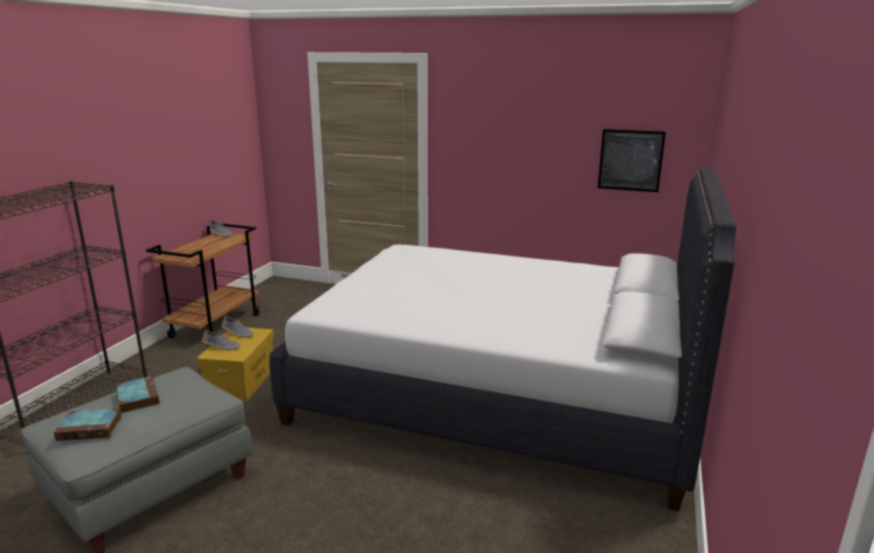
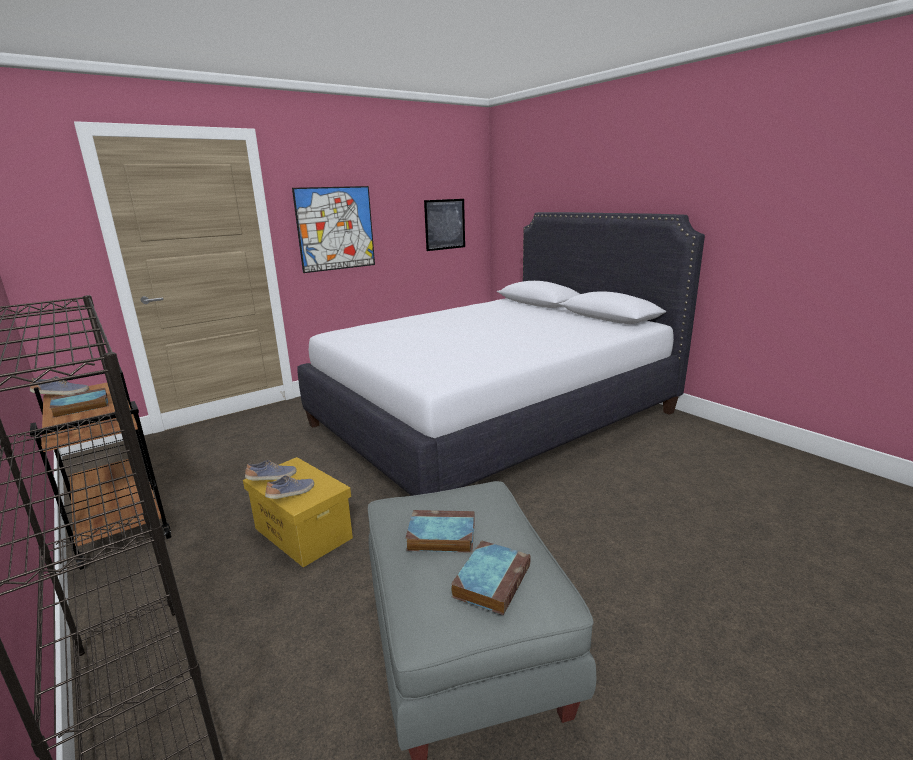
camera: 55 degrees left, 0 degrees up
none -> book [50,388,109,418]
none -> picture [292,186,375,273]

